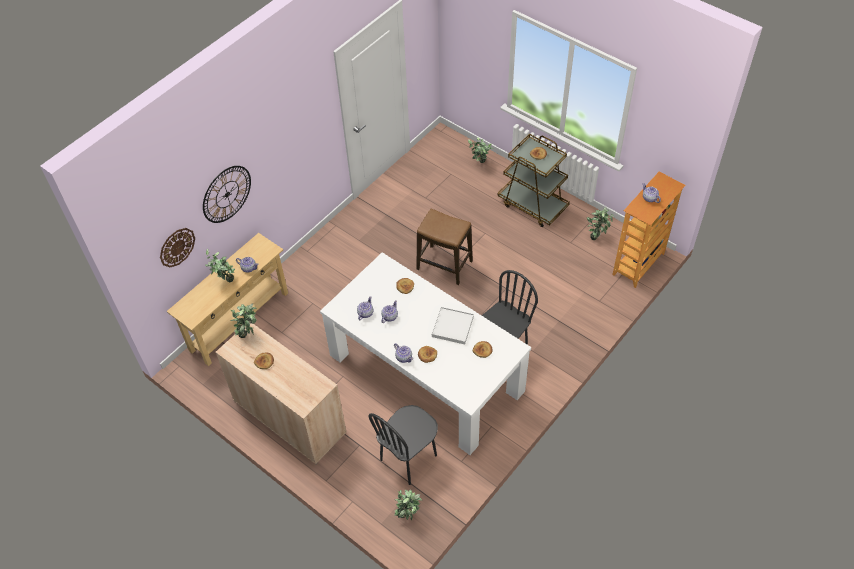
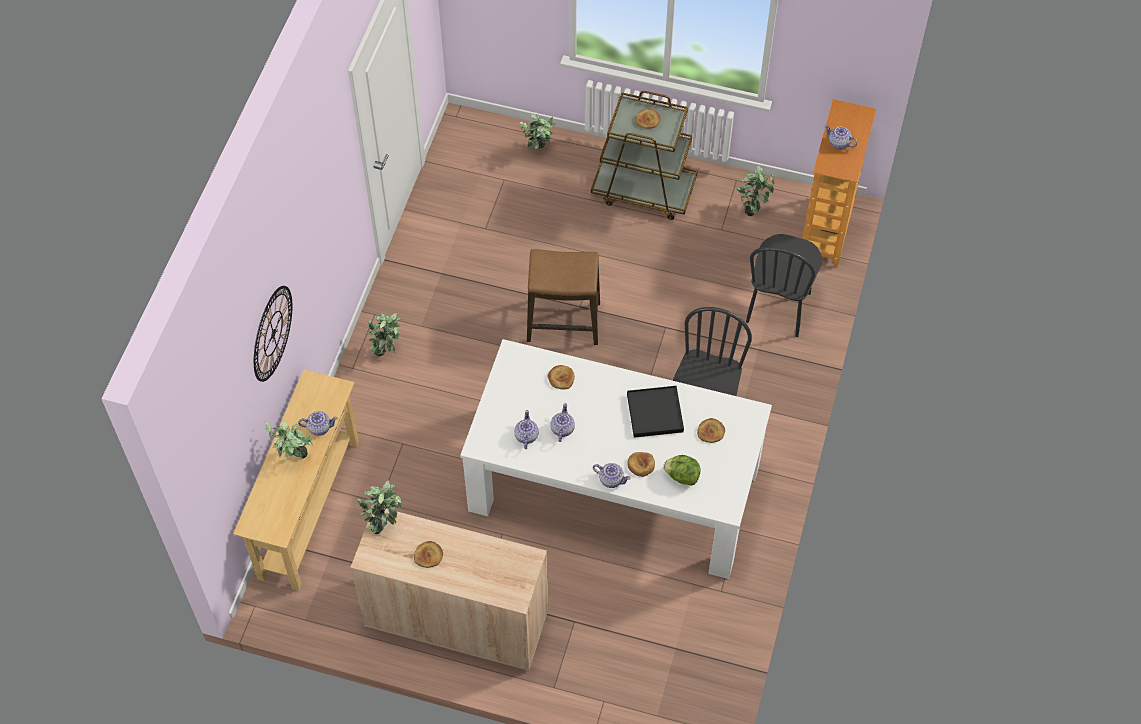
camera: 25 degrees left, 5 degrees up
wall clock [160,228,195,267] -> none
black chair [369,405,438,485] -> black chair moved to [746,234,822,337]
potted plant [394,490,422,520] -> potted plant moved to [366,313,401,356]
white tray [432,307,474,344] -> black tray [627,386,684,438]
none -> lettuce [663,455,701,486]

